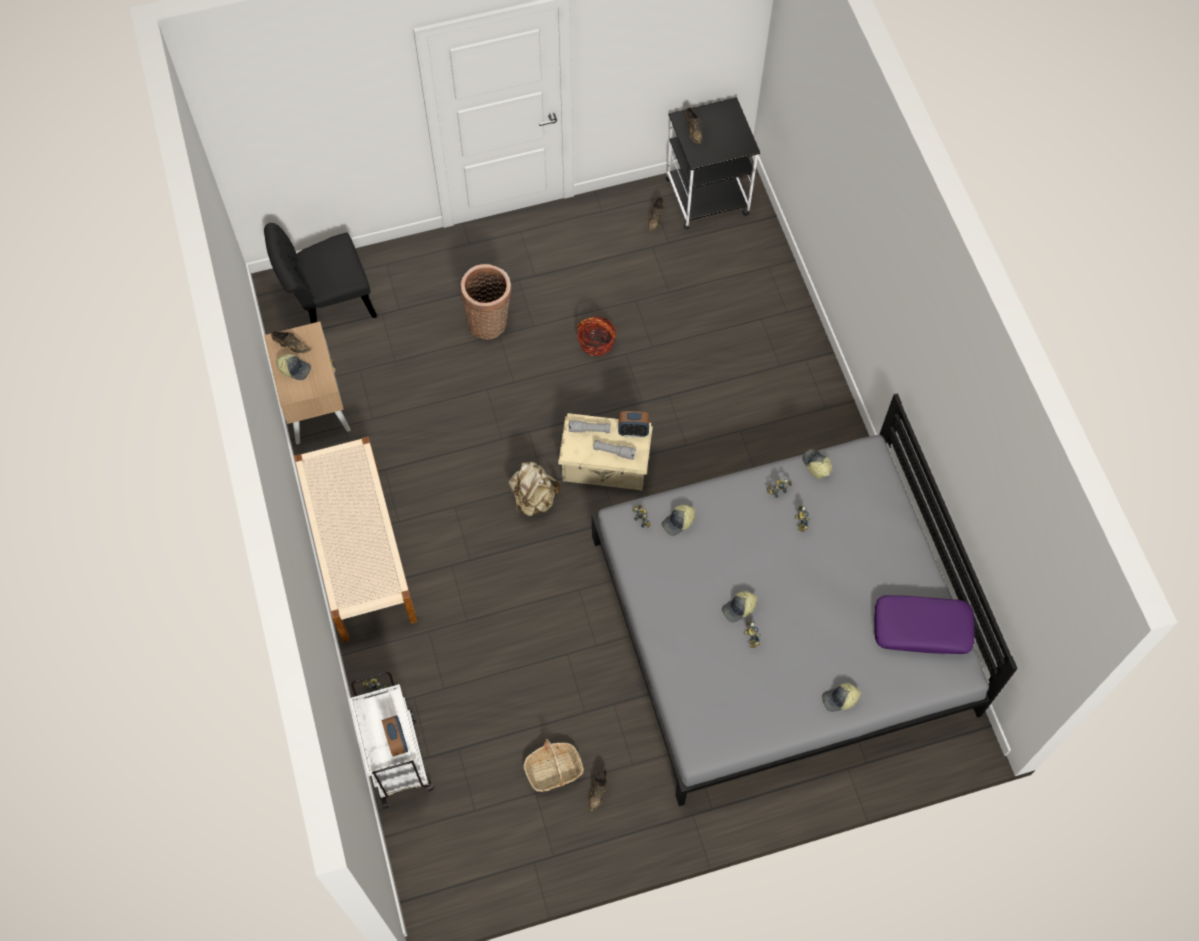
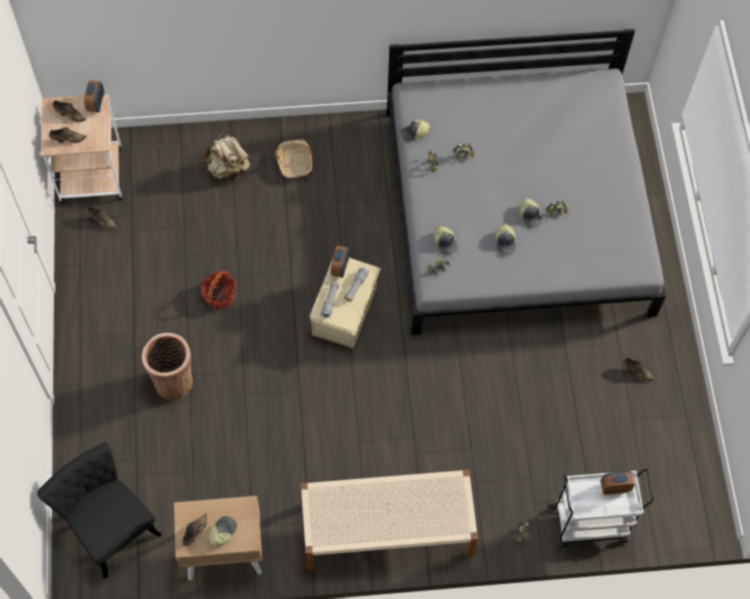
camera: 80 degrees left, 0 degrees up
black chair [264,223,377,324] -> black chair turned 150 degrees clockwise [37,443,162,578]
beige backpack [508,462,561,516] -> beige backpack moved to [202,133,250,180]
basket [524,739,584,792] -> basket moved to [275,139,313,179]
black cart [665,97,760,229] -> beige cart [41,94,123,204]
cap [822,684,861,712] -> cap moved to [496,224,516,254]
purple pillow [874,595,974,654] -> none
none -> brown shoe [52,100,86,122]
none -> alarm clock [84,80,104,113]

